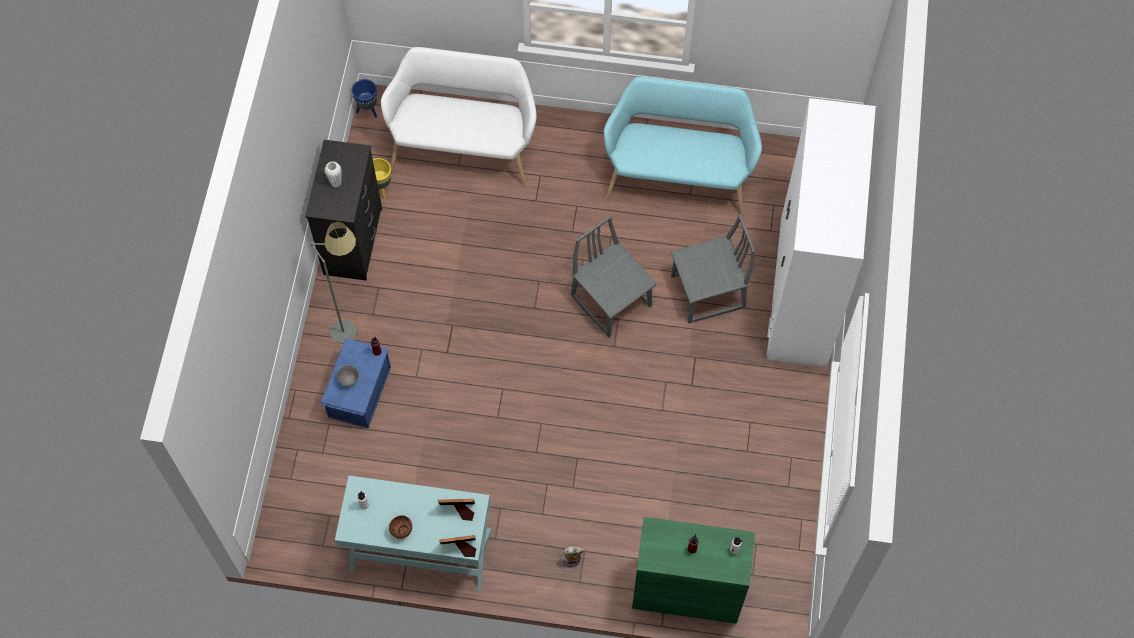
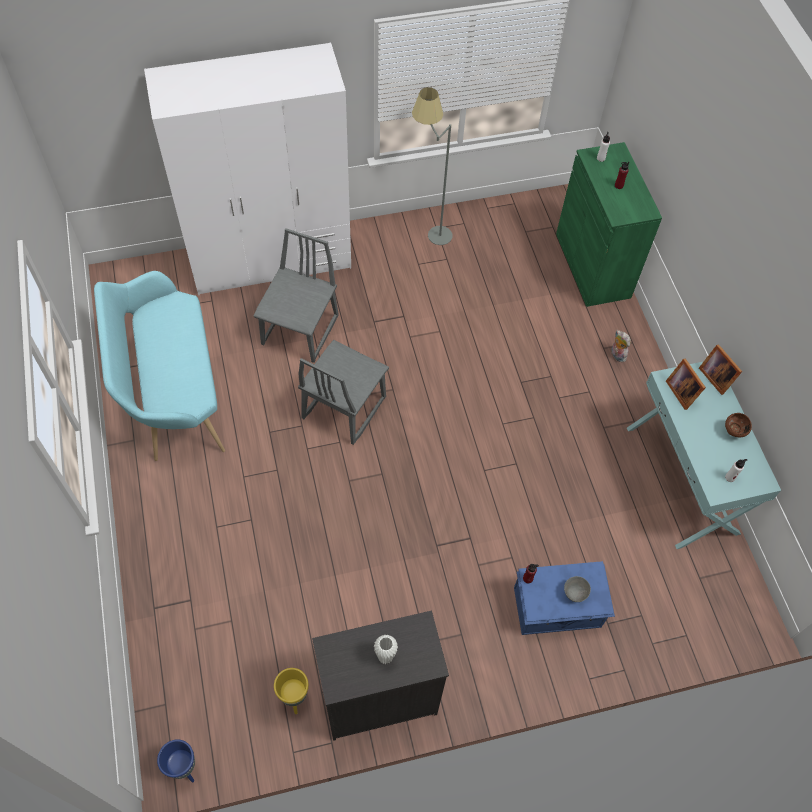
camera: 115 degrees left, 5 degrees down
grey floor lamp [311,222,356,344] -> grey floor lamp moved to [412,87,453,245]
white bench [381,47,537,187] -> none
grey chair [671,215,755,324] -> grey chair turned 60 degrees clockwise [254,228,339,363]

